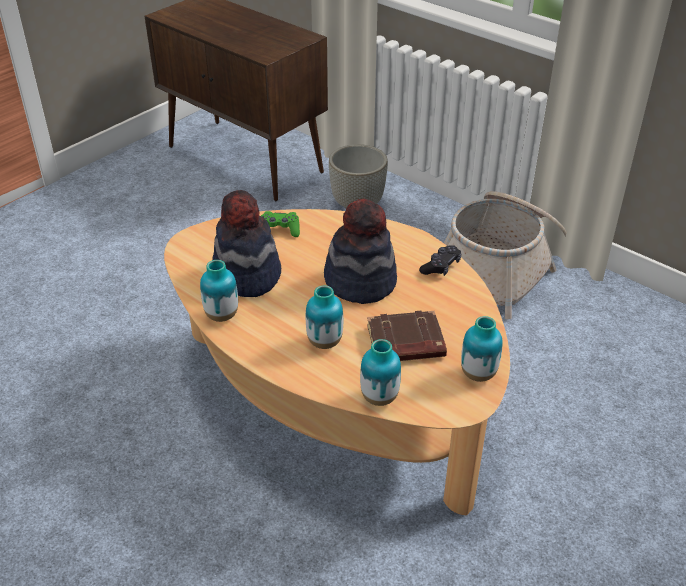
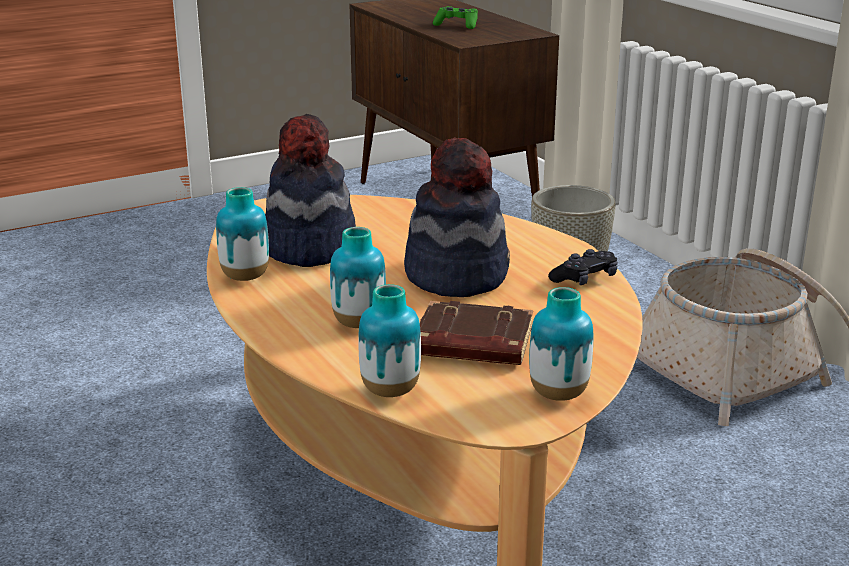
camera: 20 degrees right, 15 degrees down
green game controller [261,211,300,237] -> green game controller moved to [433,6,478,29]

